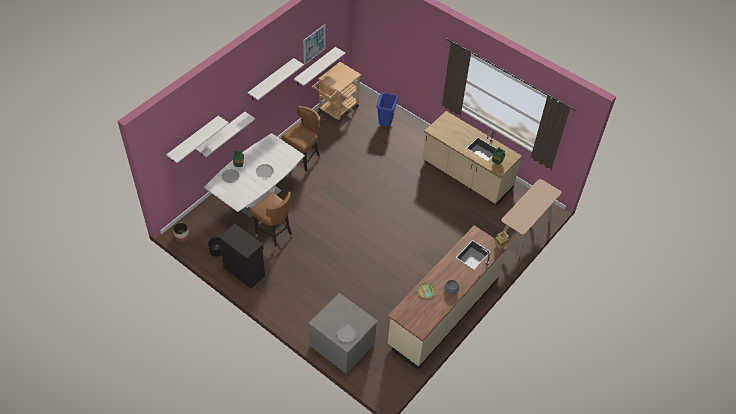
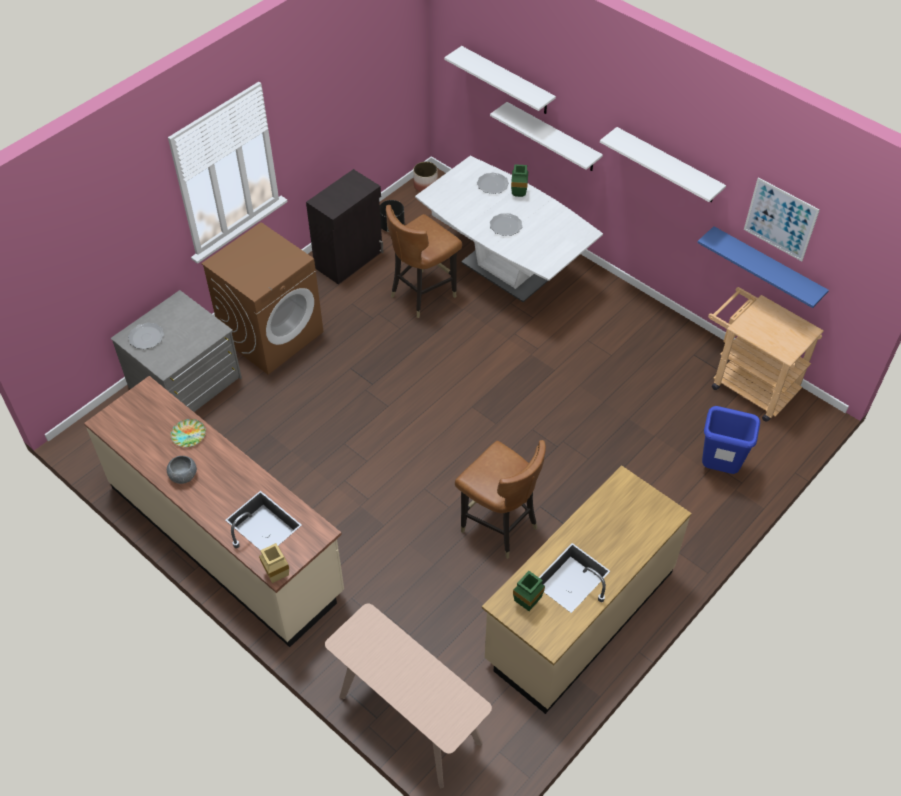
camera: 95 degrees right, 0 degrees up
brown chair [282,106,321,174] -> brown chair moved to [455,440,546,559]
white shelf [294,47,345,86] -> blue shelf [697,226,829,308]
none -> brown washing machine [201,222,324,374]

